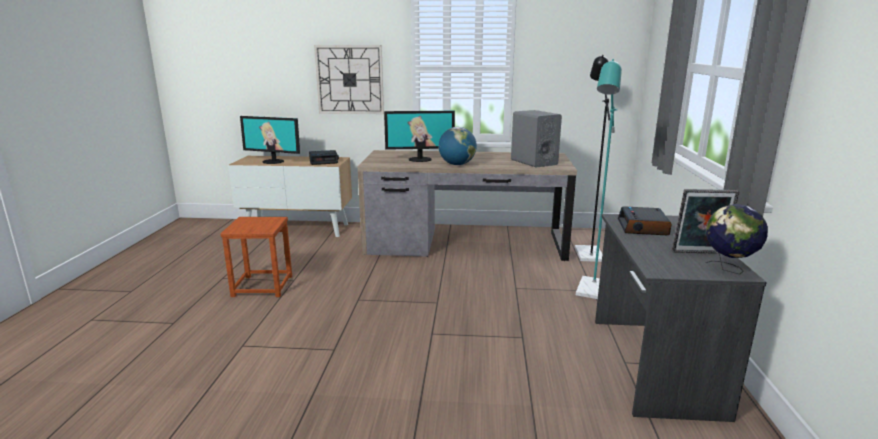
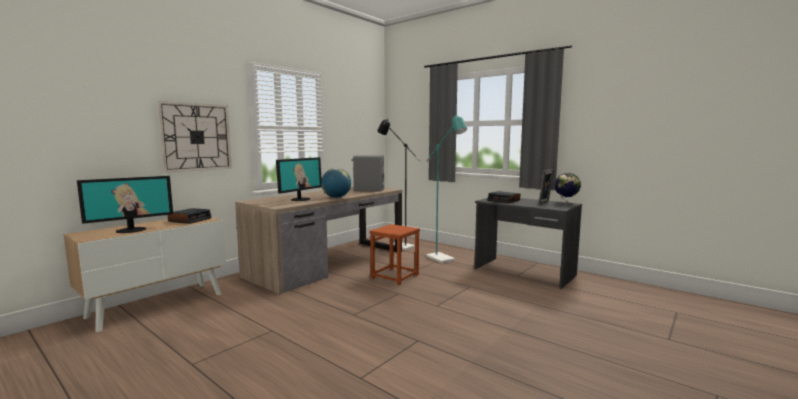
camera: 55 degrees left, 10 degrees down
brown stool [220,217,292,297] -> brown stool moved to [370,224,420,285]

